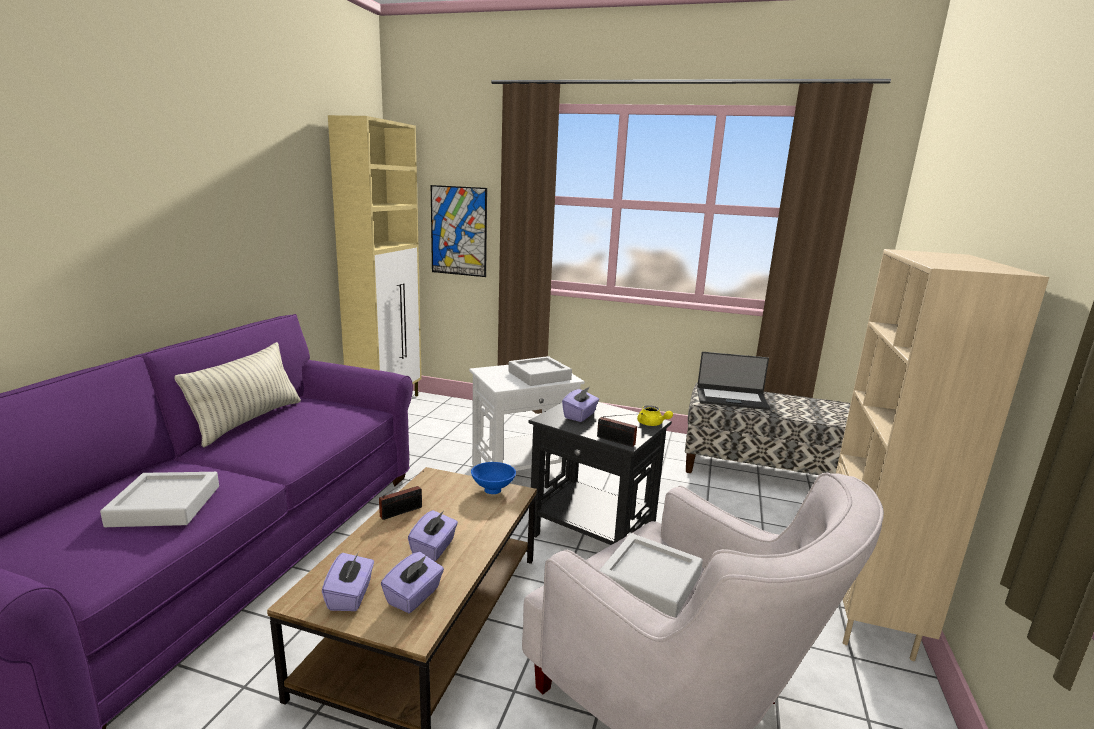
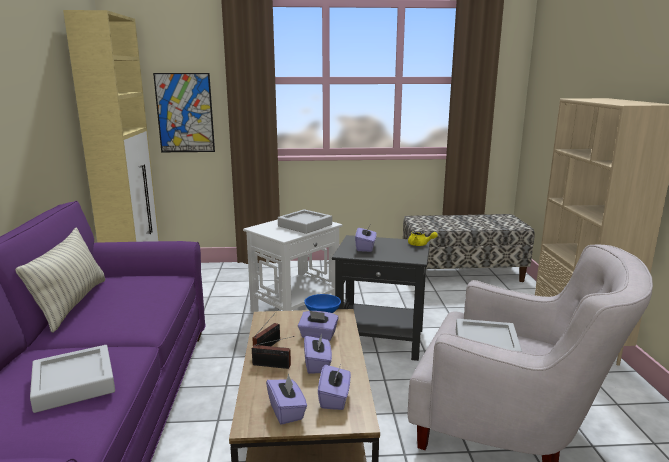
camera: 20 degrees left, 0 degrees up
radio [597,413,643,447] -> radio moved to [252,336,294,369]
laptop [697,352,770,410] -> none
none -> purple tissue box [298,310,339,341]

